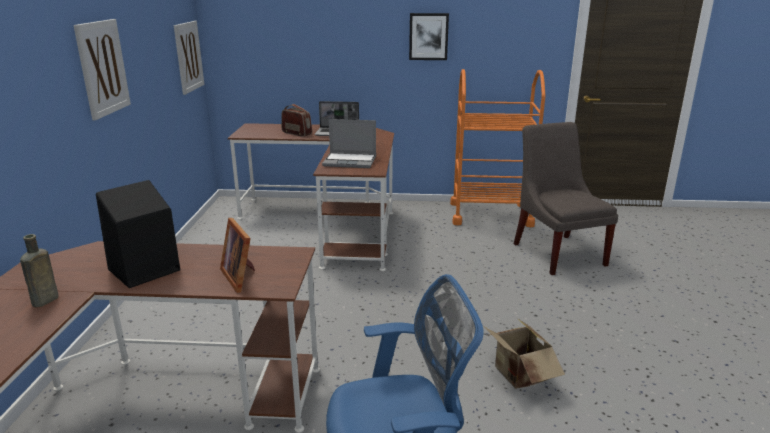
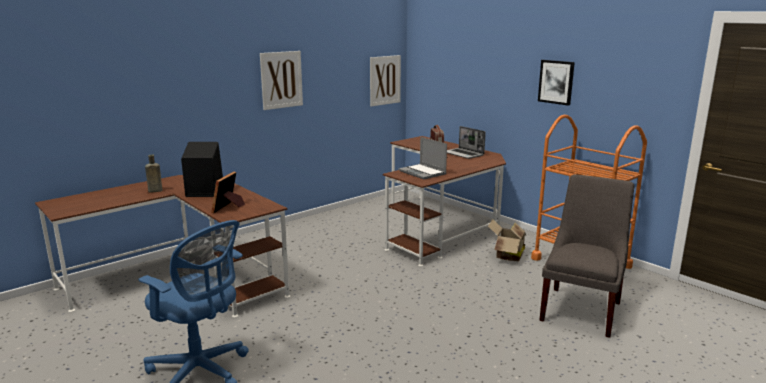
camera: 45 degrees right, 5 degrees down
cardboard box [485,318,565,389] -> cardboard box moved to [488,219,526,261]

